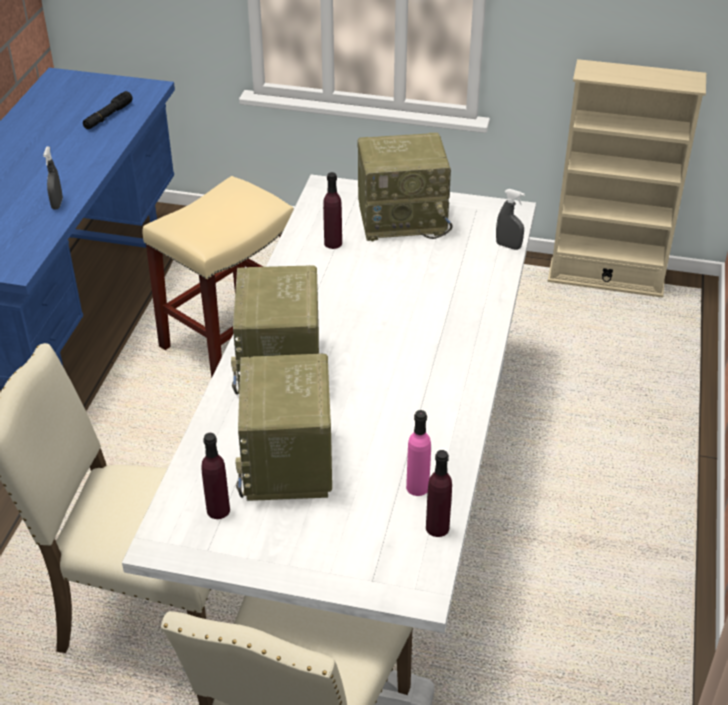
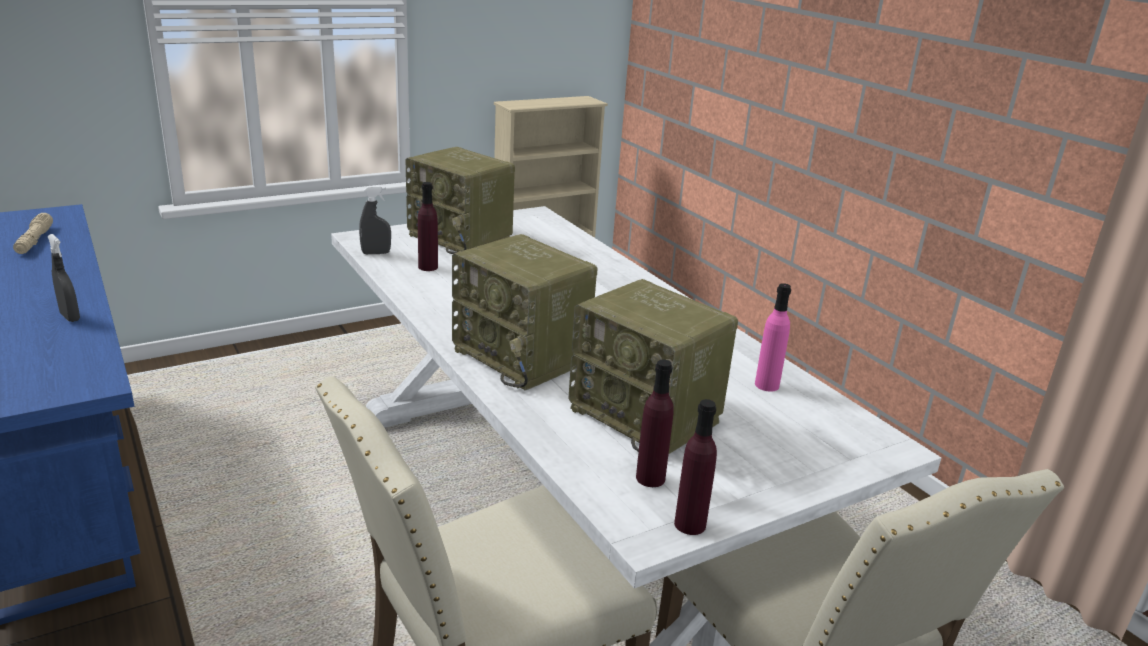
camera: 45 degrees left, 15 degrees down
black flashlight [83,91,133,129] -> beige flashlight [13,213,53,254]
beige stool [143,176,294,378] -> none
radio [358,133,453,241] -> radio turned 90 degrees clockwise [405,147,515,254]
purple bottle [426,450,452,537] -> purple bottle moved to [674,399,717,535]
grey spray bottle [496,189,525,250] -> grey spray bottle moved to [359,186,391,254]

